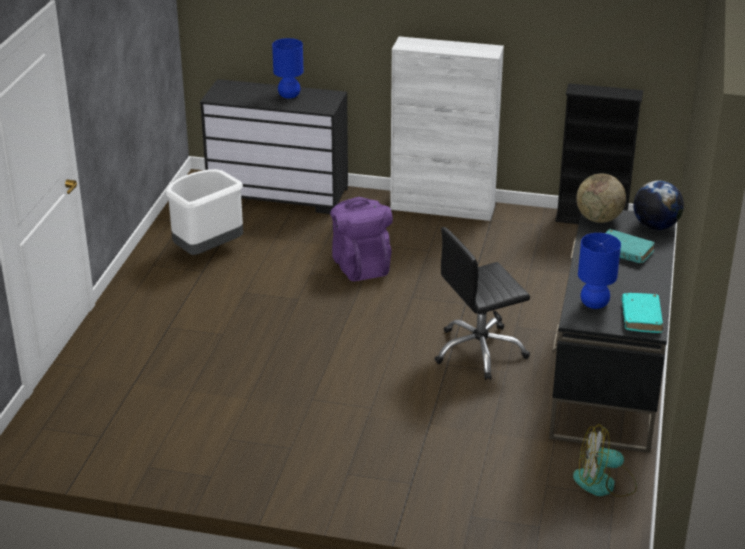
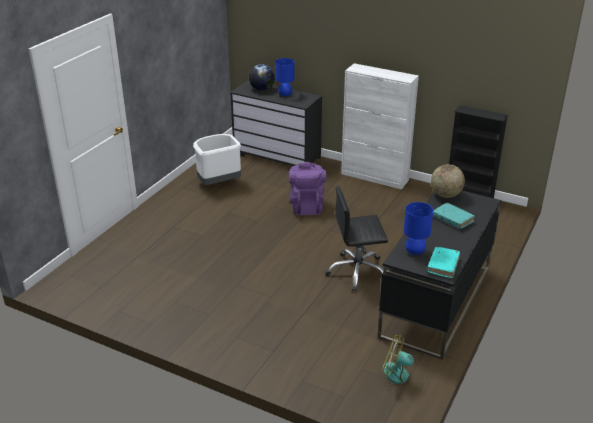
camera: 15 degrees right, 0 degrees up
globe [633,181,684,230] -> globe moved to [249,64,275,91]

